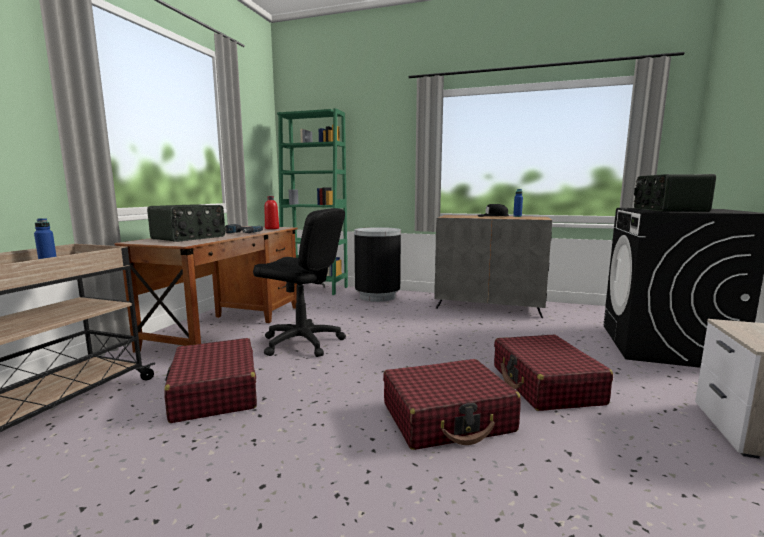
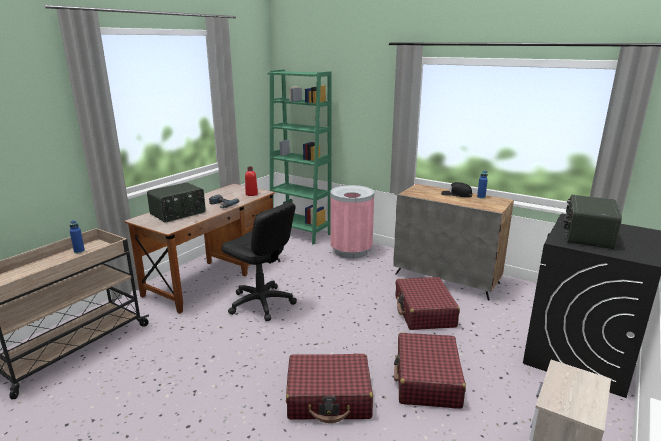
camera: 15 degrees right, 10 degrees up
red suitcase [164,338,257,423] -> red suitcase moved to [396,277,460,330]
black trash can [354,227,401,302] -> pink trash can [330,185,374,258]

